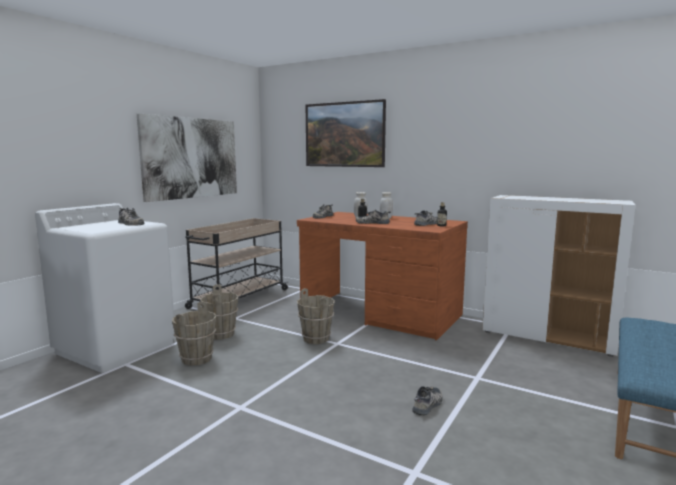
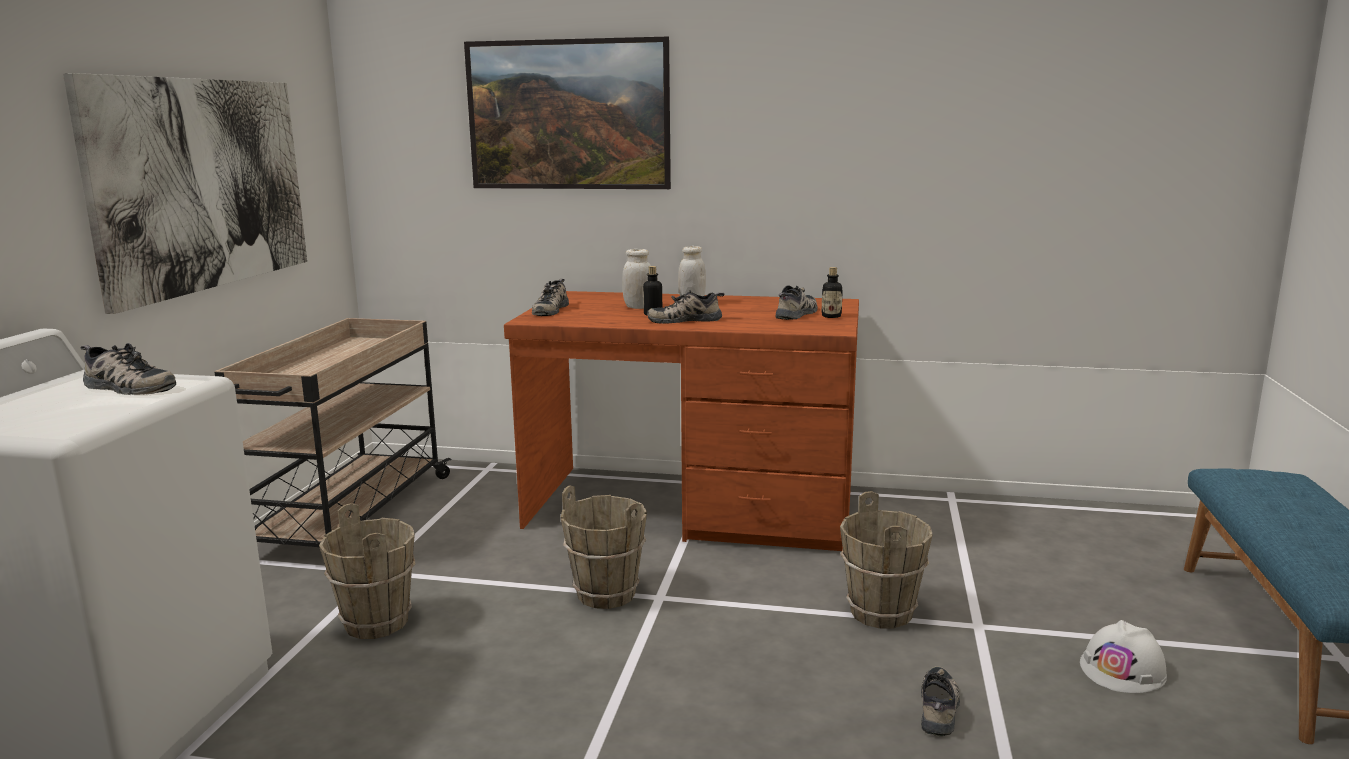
camera: 20 degrees left, 5 degrees up
brown bucket [172,301,216,366] -> brown bucket moved to [840,491,933,629]
white cabinet [482,195,636,357] -> none
none -> white hard hat [1080,620,1167,693]

